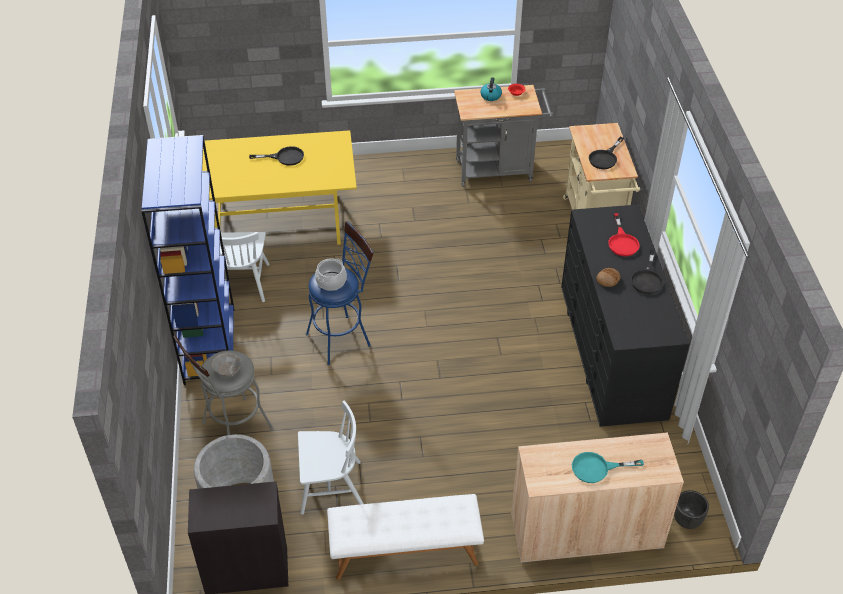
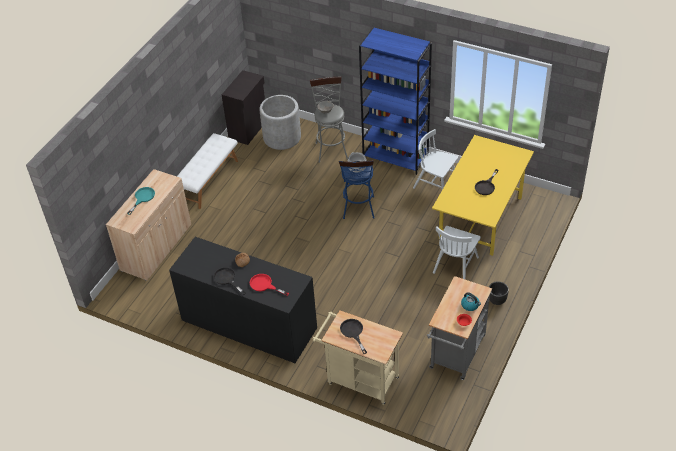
camera: 125 degrees right, 0 degrees up
white chair [298,401,364,514] -> white chair moved to [433,226,481,280]
black planter [674,490,709,529] -> black planter moved to [489,281,509,305]

